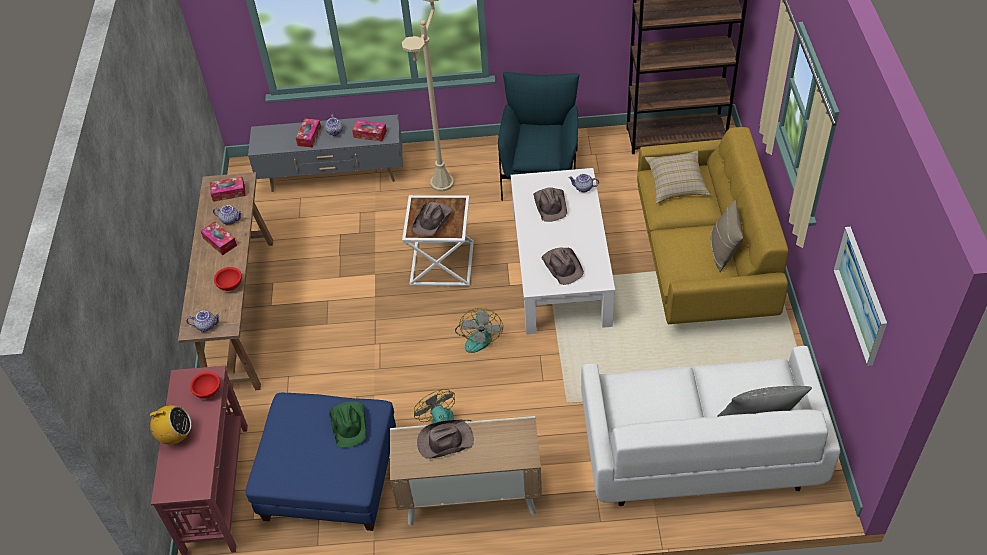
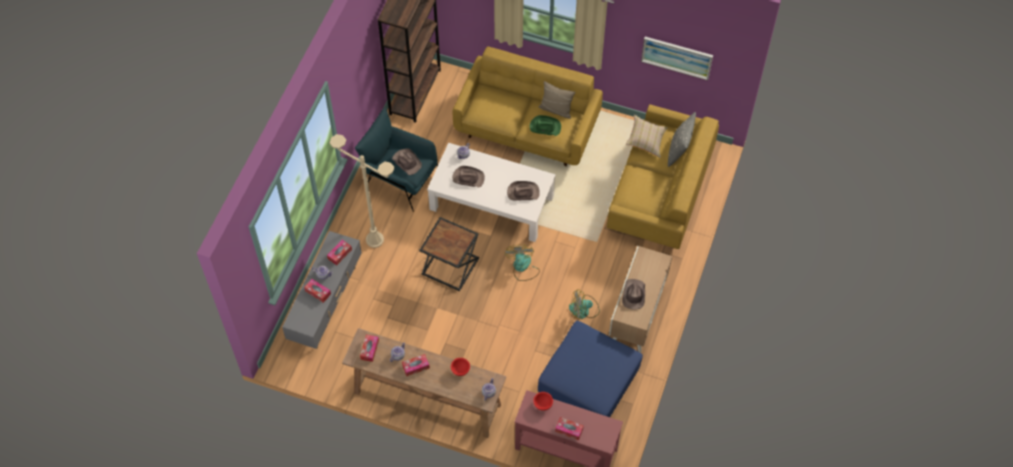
camera: 70 degrees left, 10 degrees up
radio [144,405,191,445] -> tissue box [555,417,584,440]
green hat [329,401,366,448] -> green hat moved to [529,115,561,136]
white side table [402,195,474,286] -> black side table [419,217,479,291]
brown hat [412,202,453,236] -> brown hat moved to [392,148,422,175]
fan [455,308,503,353] -> fan turned 120 degrees counterclockwise [505,245,540,281]
white sofa [581,346,840,506] -> yellow sofa [607,104,719,249]
beige pillow [645,150,711,203] -> beige pillow moved to [626,115,668,158]

